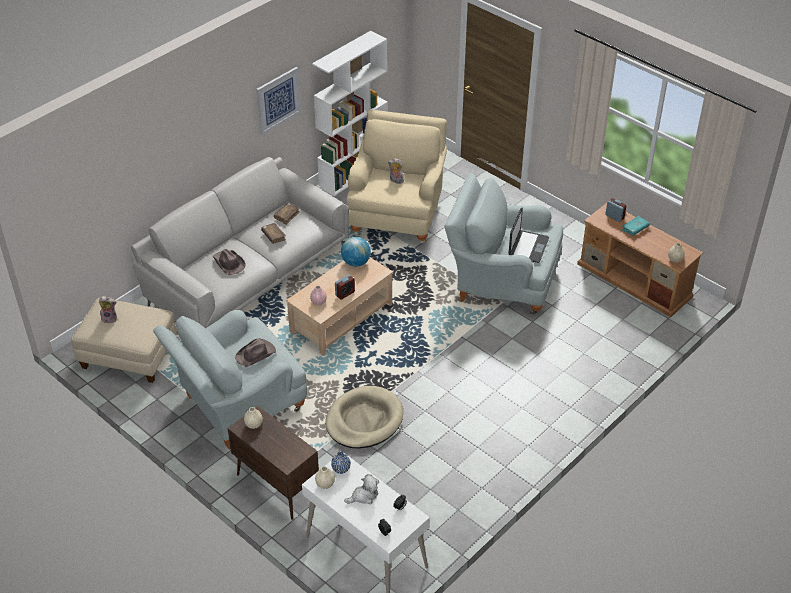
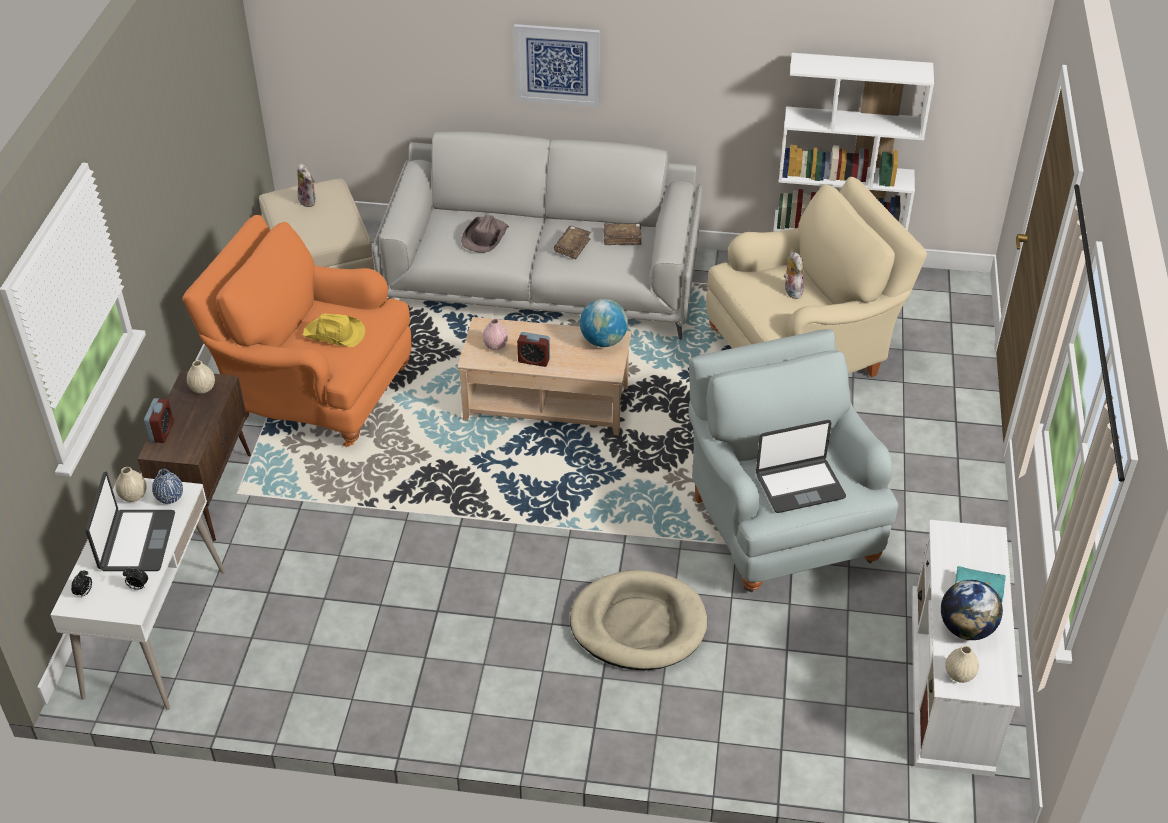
camera: 55 degrees right, 0 degrees up
grey armchair [153,310,307,450] -> orange armchair [182,215,412,447]
brown hat [235,339,276,367] -> yellow hat [303,313,365,347]
picture [256,67,301,135] -> picture moved to [514,24,600,107]
beige dog bed [326,386,403,448] -> beige dog bed moved to [570,570,707,670]
plush toy [344,474,379,504] -> laptop [85,472,175,571]
brown tv stand [577,203,703,317] -> white tv stand [912,520,1020,777]
alarm clock [605,198,626,222] -> alarm clock moved to [144,398,174,443]
none -> globe [941,580,1003,640]

